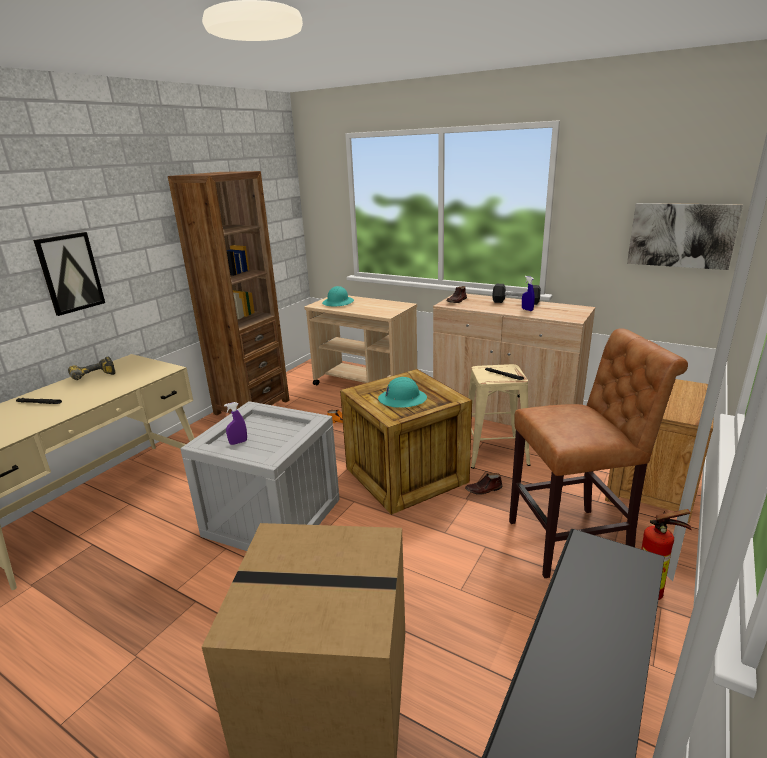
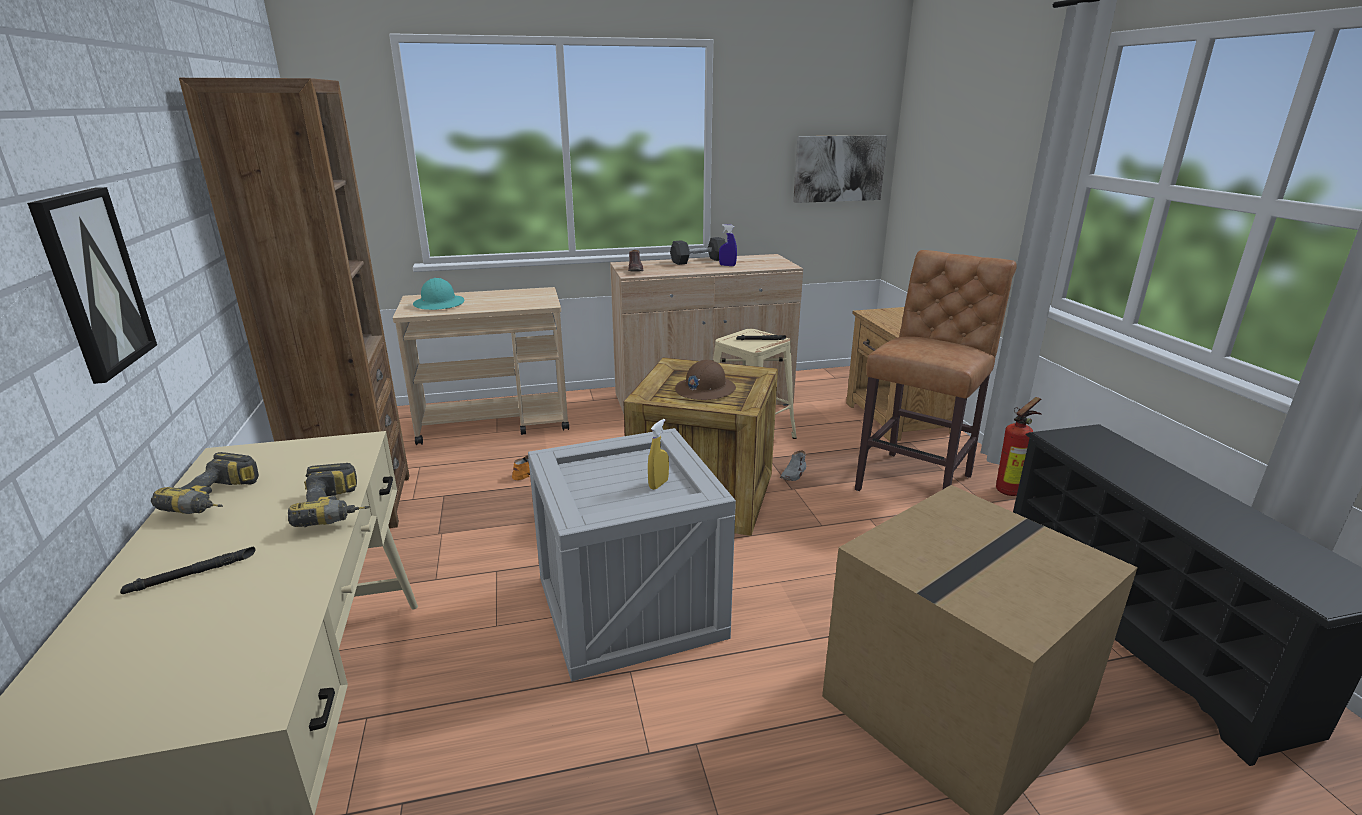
camera: 45 degrees left, 0 degrees up
purple spray bottle [224,402,247,445] -> none
turquoise hard hat [378,377,427,408] -> brown hard hat [675,360,736,400]
brown shoe [465,473,503,495] -> grey shoe [780,450,806,481]
none -> power drill [288,463,370,527]
none -> yellow spray bottle [648,419,669,490]

